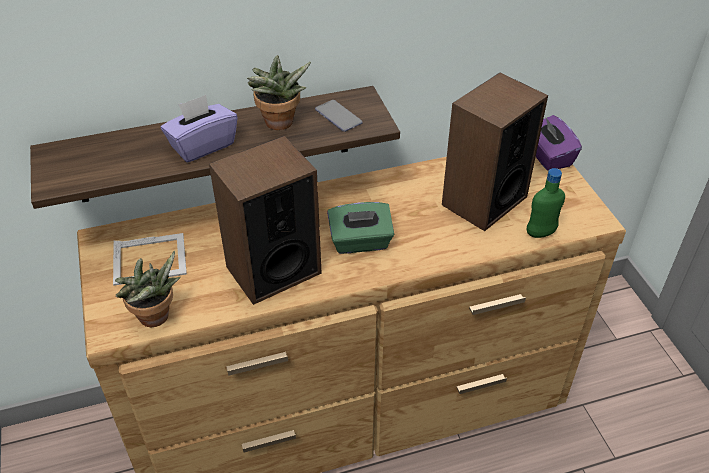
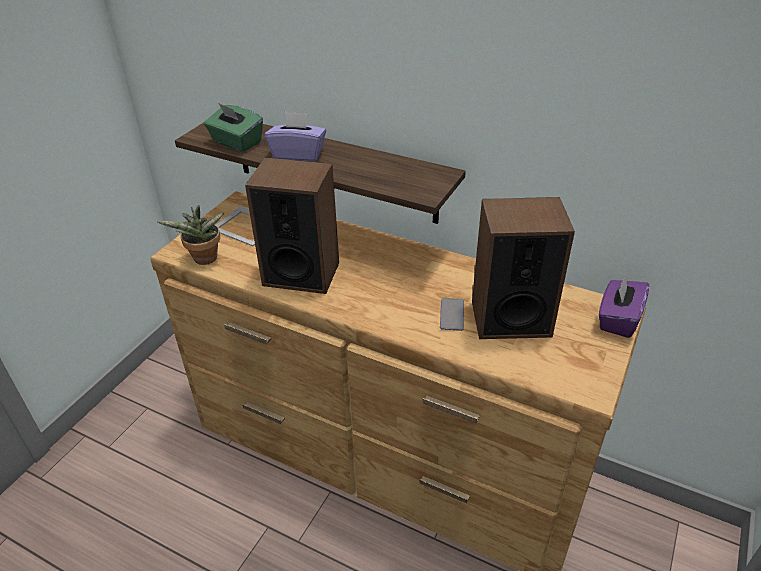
camera: 45 degrees right, 5 degrees down
potted plant [247,55,311,130] -> none
phone [315,100,363,132] -> phone moved to [440,298,464,331]
green tissue box [327,202,394,254] -> green tissue box moved to [204,104,263,152]
green bottle [527,168,565,238] -> none

